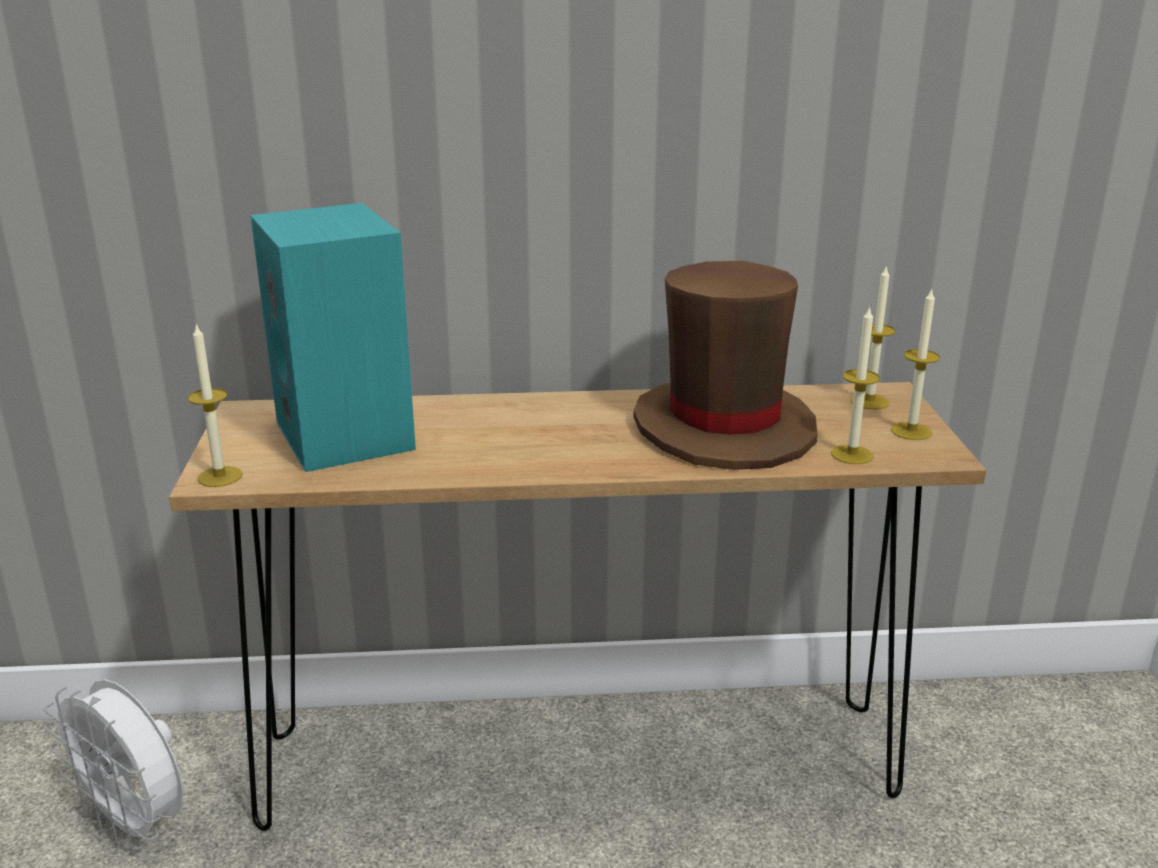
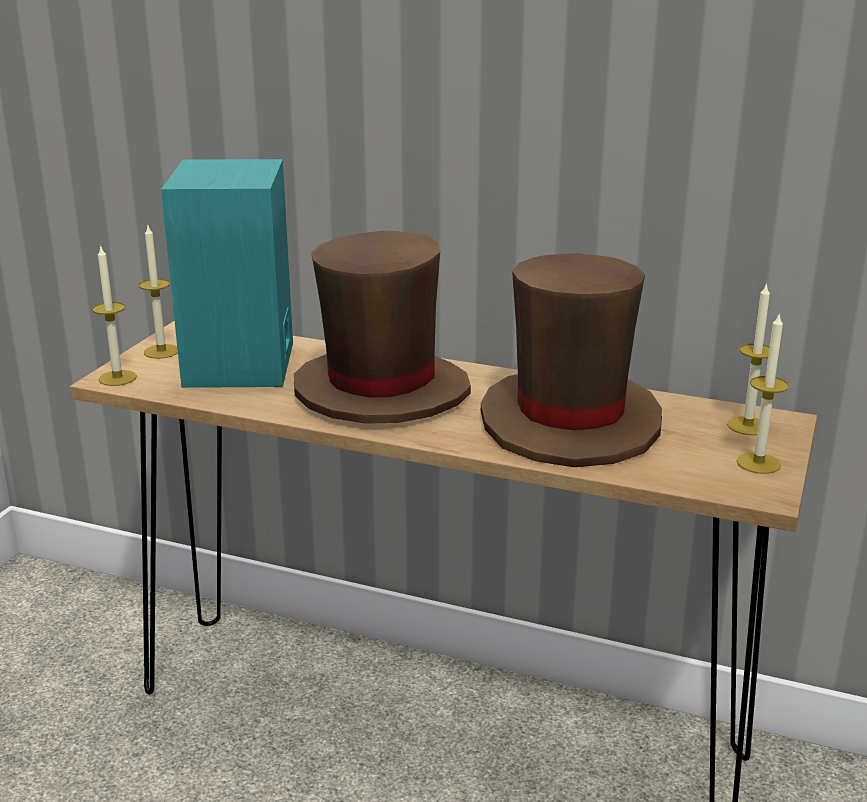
camera: 25 degrees right, 0 degrees up
white fan [44,679,183,851] -> none
candle [831,306,880,464] -> candle moved to [139,226,178,359]
none -> brown hat [294,231,471,424]

